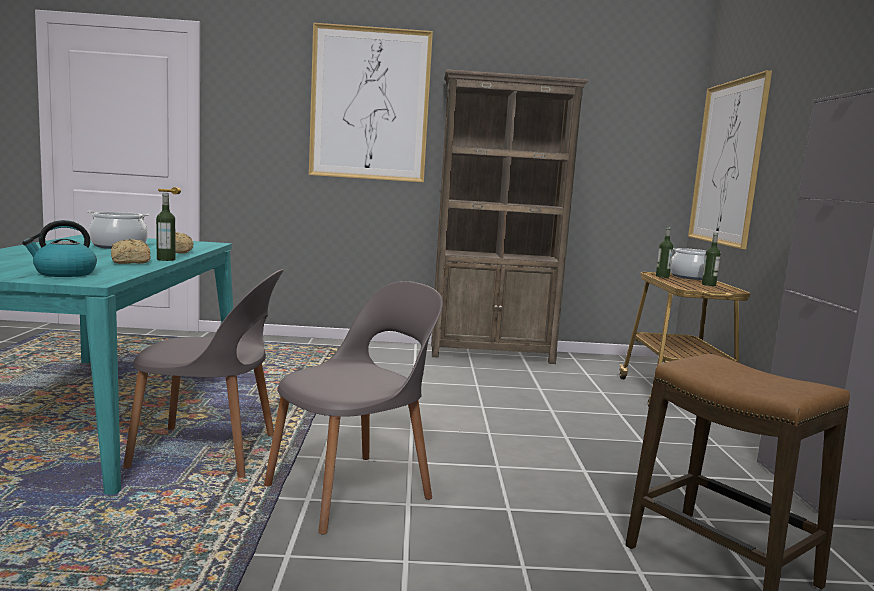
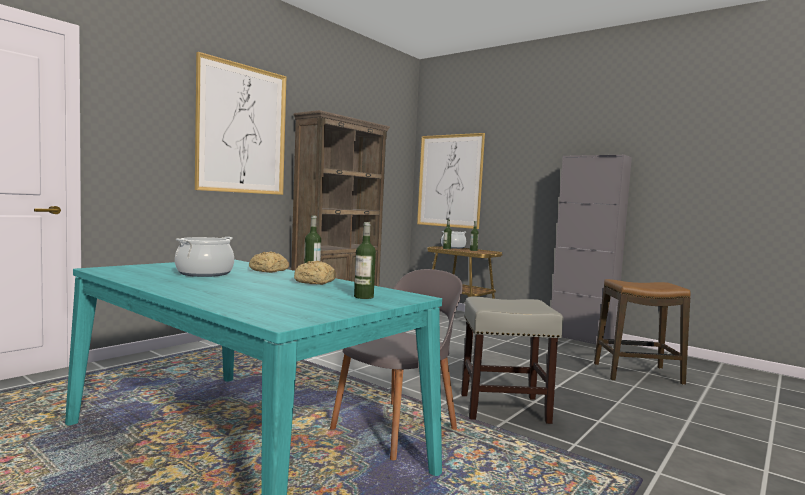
camera: 50 degrees left, 5 degrees down
kettle [22,220,97,277] -> bottle [354,222,376,299]
grey chair [264,281,443,535] -> grey stool [461,297,563,424]

